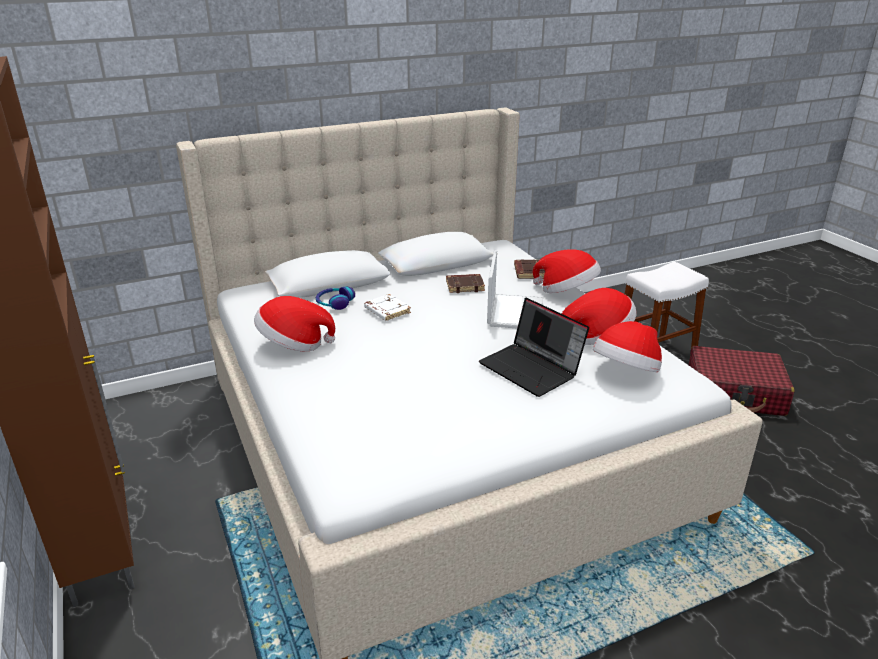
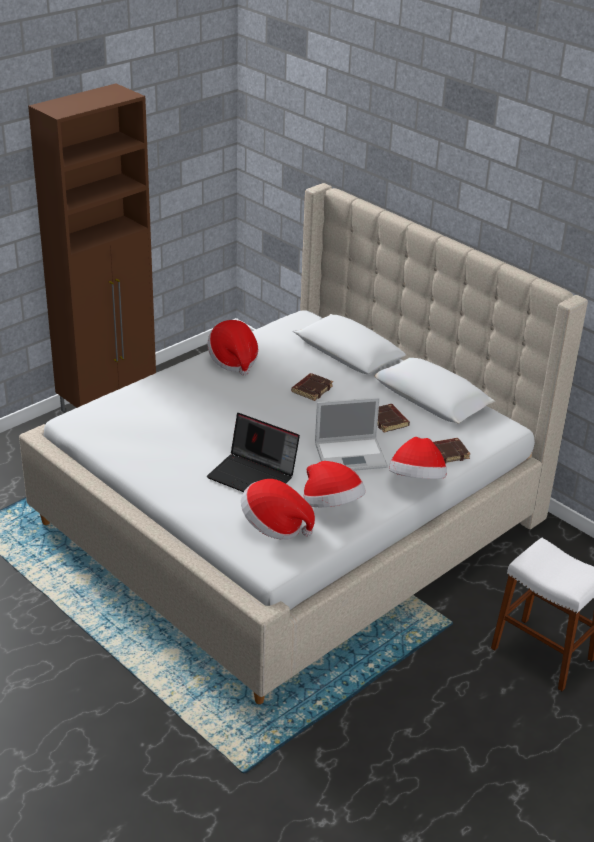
camera: 70 degrees right, 5 degrees up
headphones [316,286,355,310] -> none
white book [364,294,411,321] -> brown book [291,373,333,401]
laptop [479,298,589,397] -> laptop turned 90 degrees counterclockwise [207,413,300,492]
red suitcase [689,346,795,416] -> none

